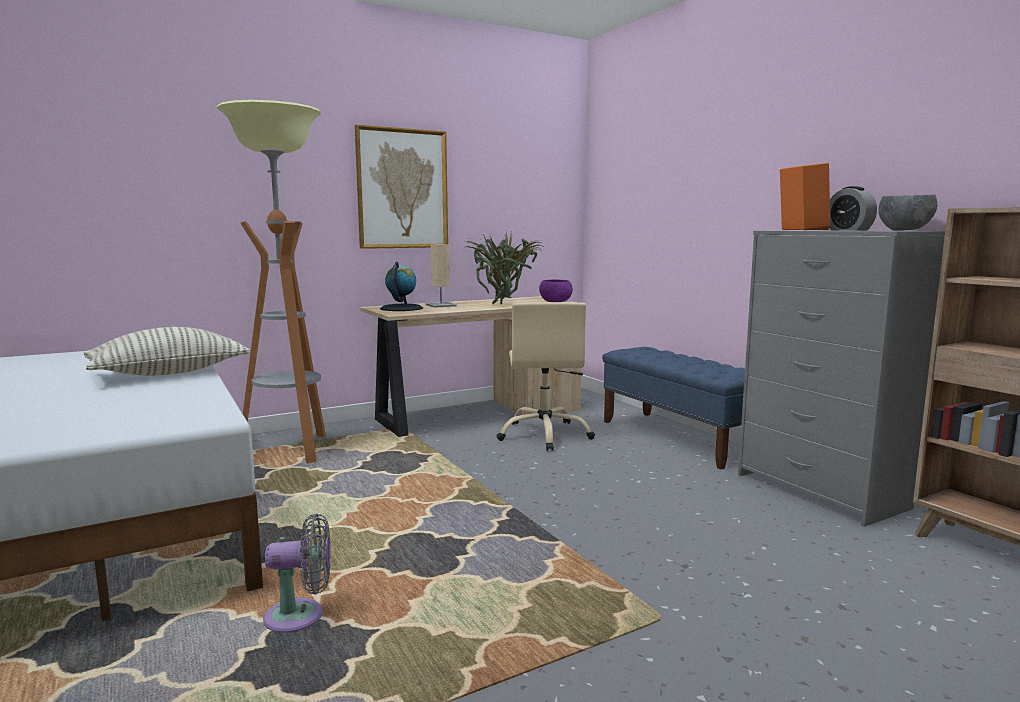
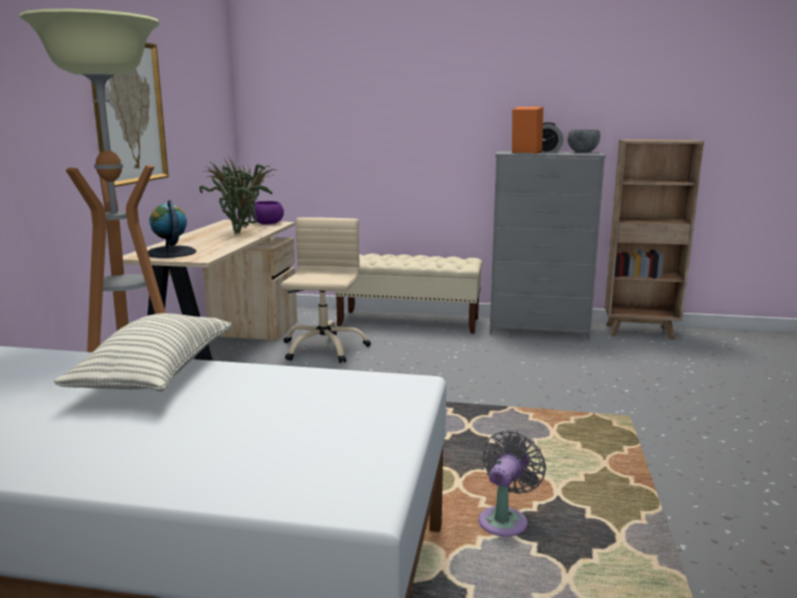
camera: 50 degrees left, 5 degrees up
beige table lamp [426,244,457,308] -> none
beige office chair [496,302,595,451] -> beige office chair turned 120 degrees counterclockwise [281,217,371,363]
blue bench [602,347,745,469] -> beige bench [335,254,482,334]

